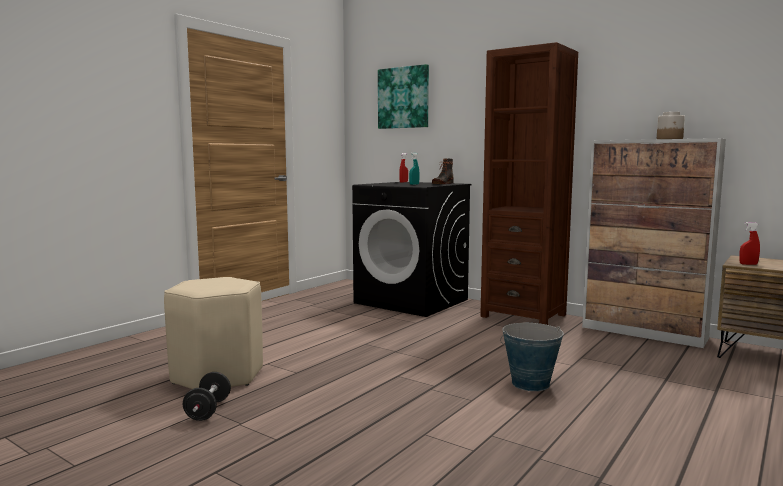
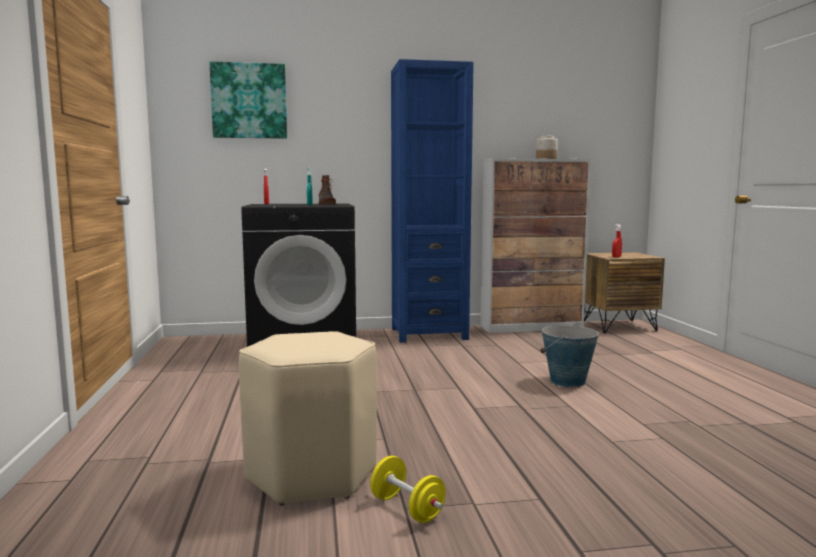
camera: 45 degrees left, 0 degrees up
black dumbbell [183,372,231,421] -> yellow dumbbell [370,456,446,523]
brown bookcase [480,42,578,325] -> blue bookcase [391,59,474,343]

